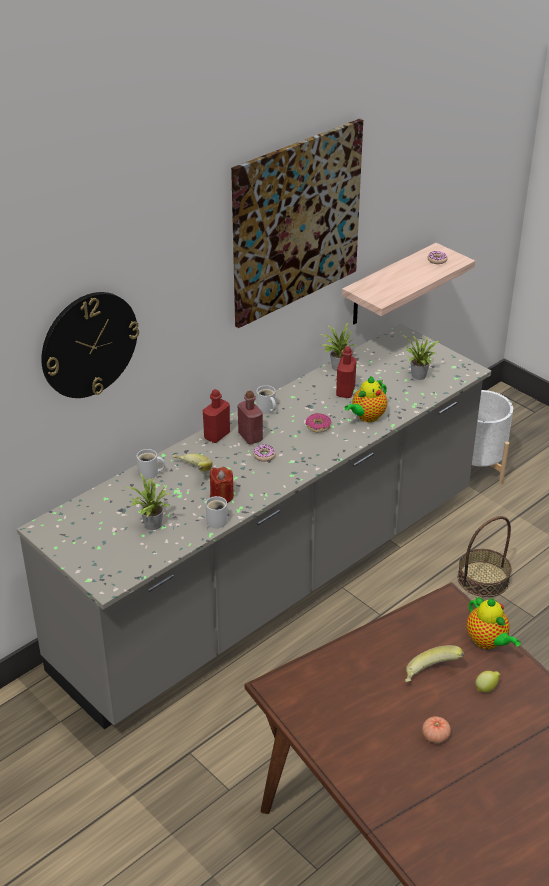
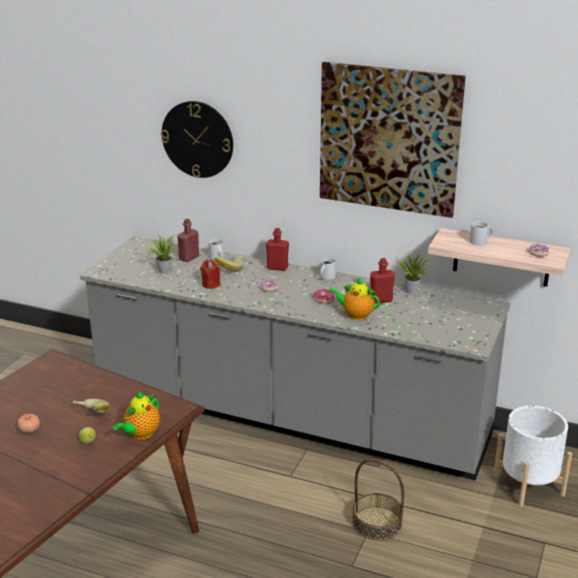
camera: 65 degrees right, 10 degrees down
white mug [206,496,228,528] -> white mug moved to [469,221,493,246]
red bottle [238,391,263,445] -> red bottle moved to [177,219,199,262]
potted plant [402,335,439,380] -> none

